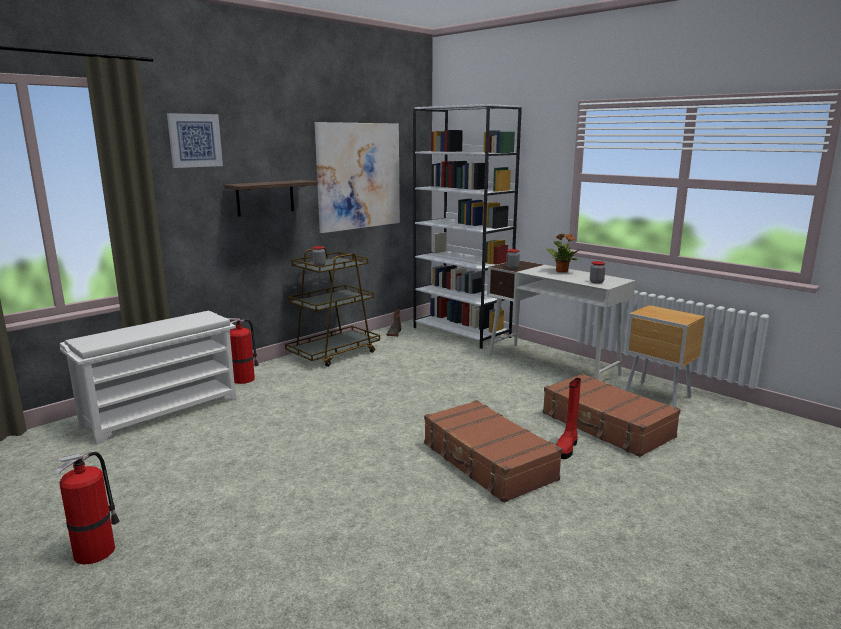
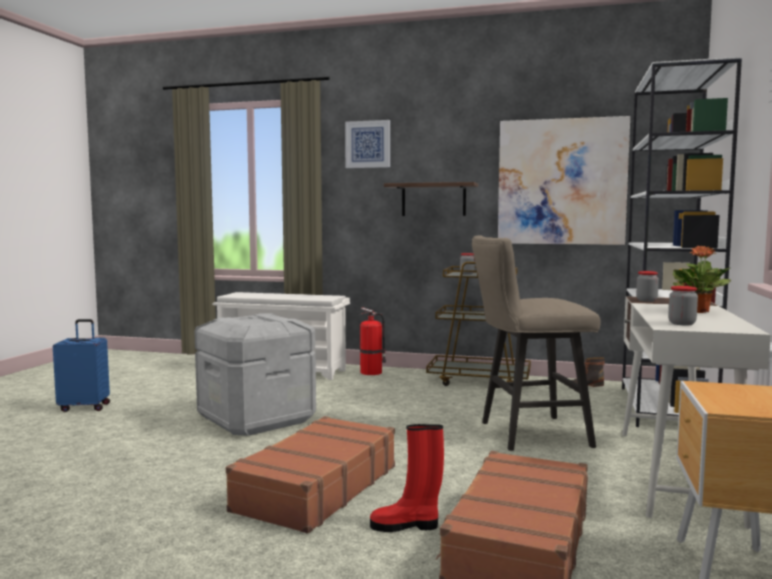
camera: 60 degrees right, 10 degrees down
fire extinguisher [54,451,120,565] -> blue suitcase [53,319,110,412]
none -> grey storage box [194,313,316,436]
none -> beige stool [472,235,601,451]

